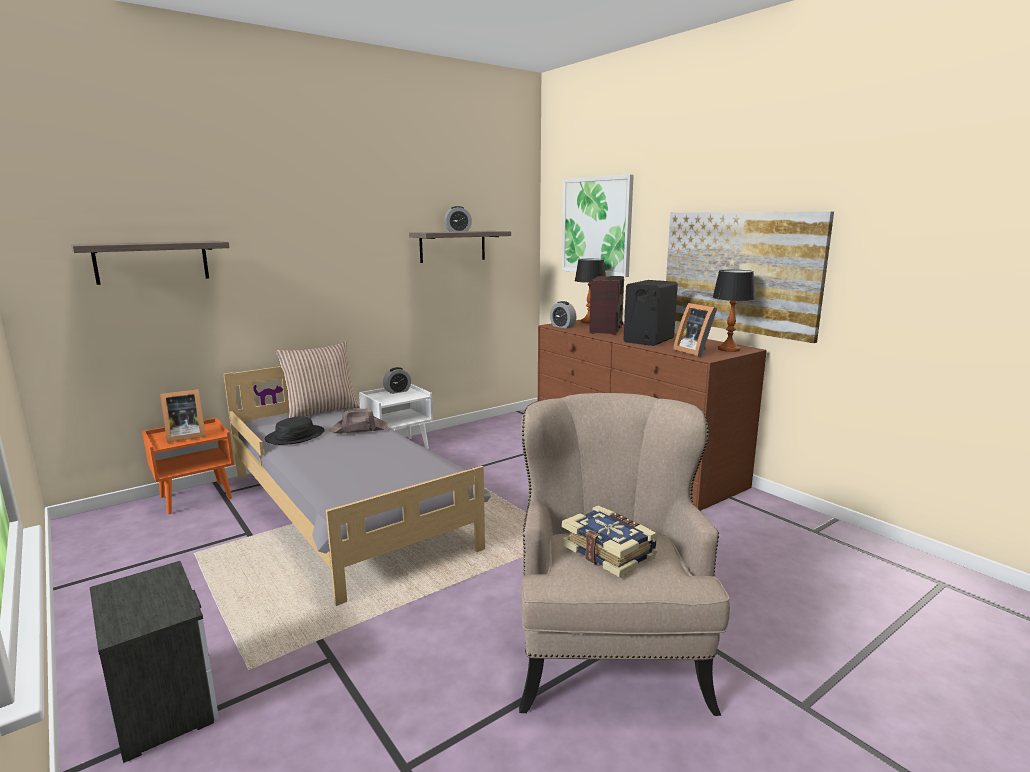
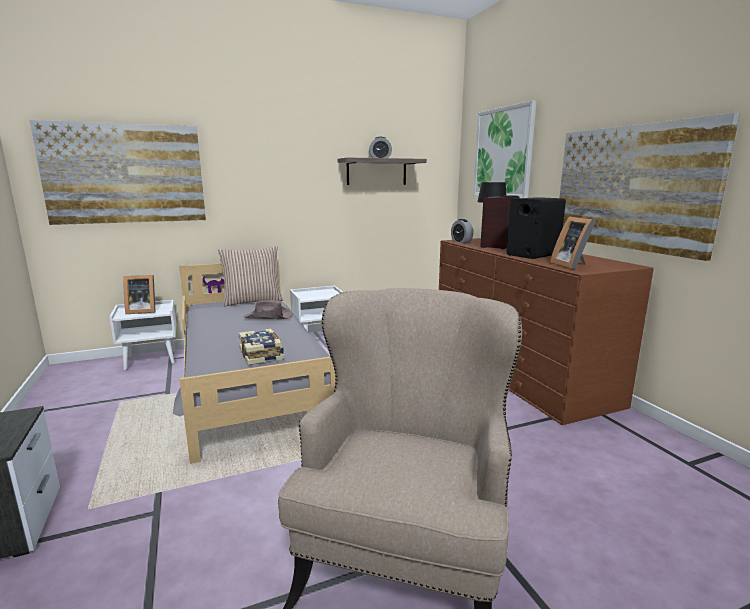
camera: 15 degrees right, 0 degrees up
shelf [71,241,230,285] -> picture [30,120,206,225]
orange nightstand [142,418,234,514] -> white nightstand [109,300,176,370]
black hat [265,416,325,445] -> none
alarm clock [383,367,411,394] -> none
book [561,505,658,578] -> book moved to [238,329,284,365]
table lamp [712,270,755,352] -> none

